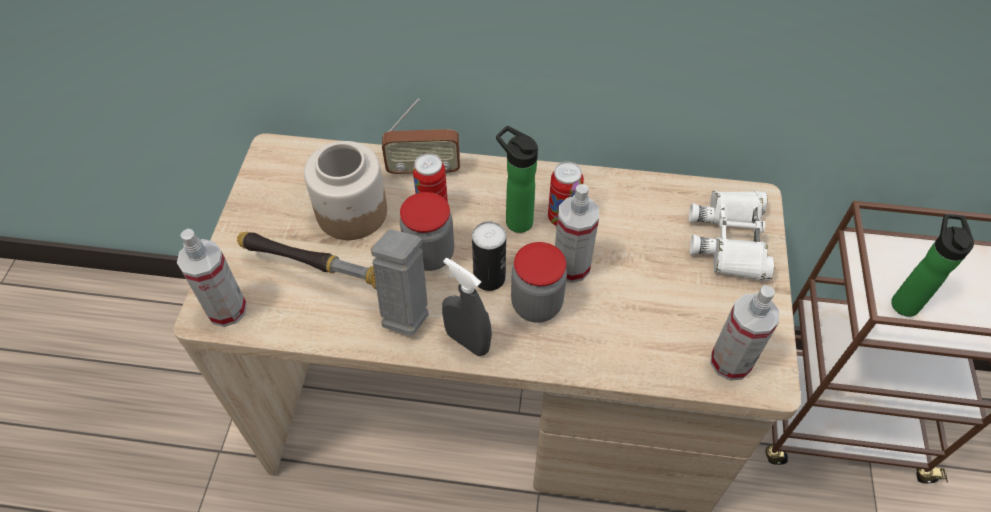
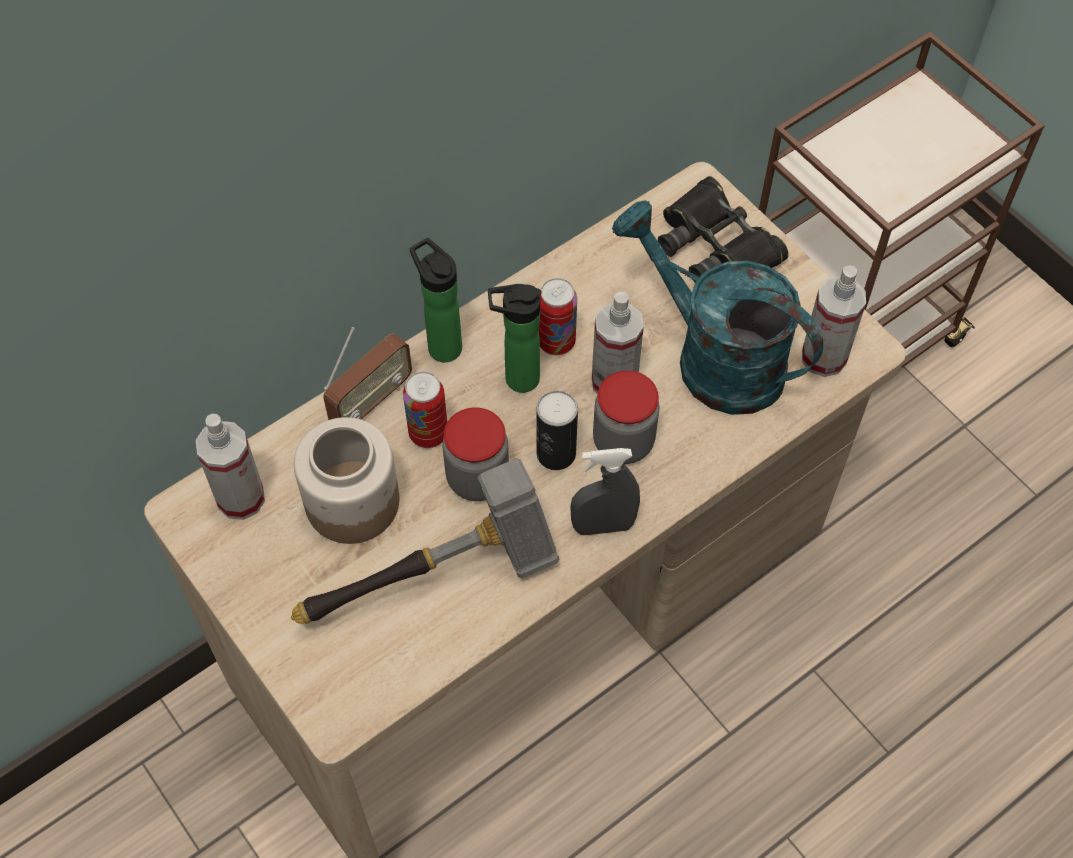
camera: 45 degrees left, 5 degrees up
spray bottle [177,229,247,327] -> spray bottle moved to [196,414,265,520]
white binoculars [689,191,774,281] -> black binoculars [658,176,789,282]
bottle [891,214,974,317] -> bottle moved to [410,238,462,362]
none -> turquoise watering can [612,200,823,415]

